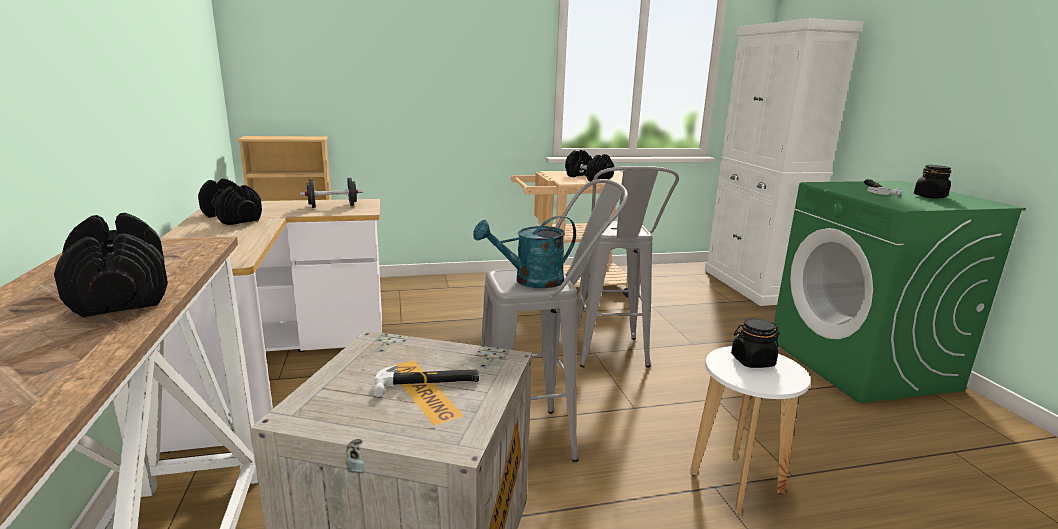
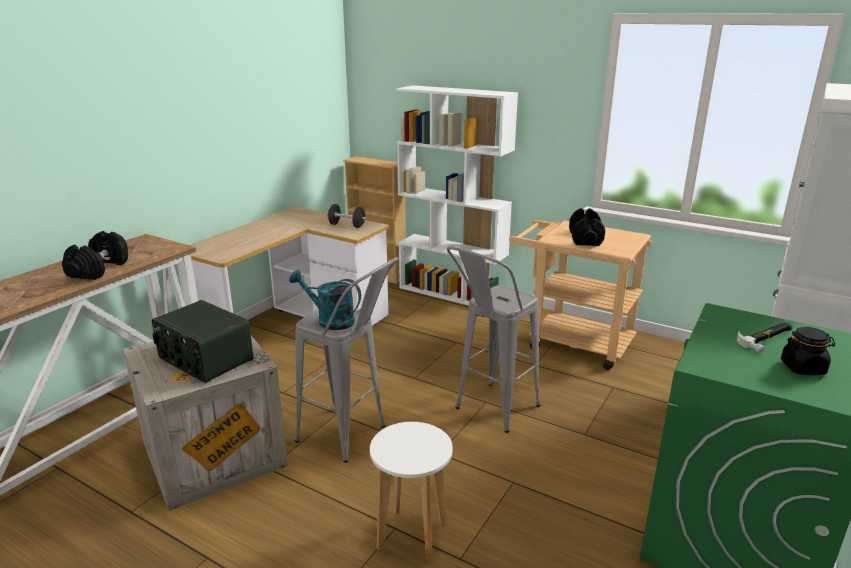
camera: 45 degrees right, 5 degrees up
black dumbbell [198,179,262,225] -> none
hammer [373,365,479,397] -> radio [152,300,254,383]
black jar [731,318,780,368] -> none
none -> white bookcase [396,85,518,306]

